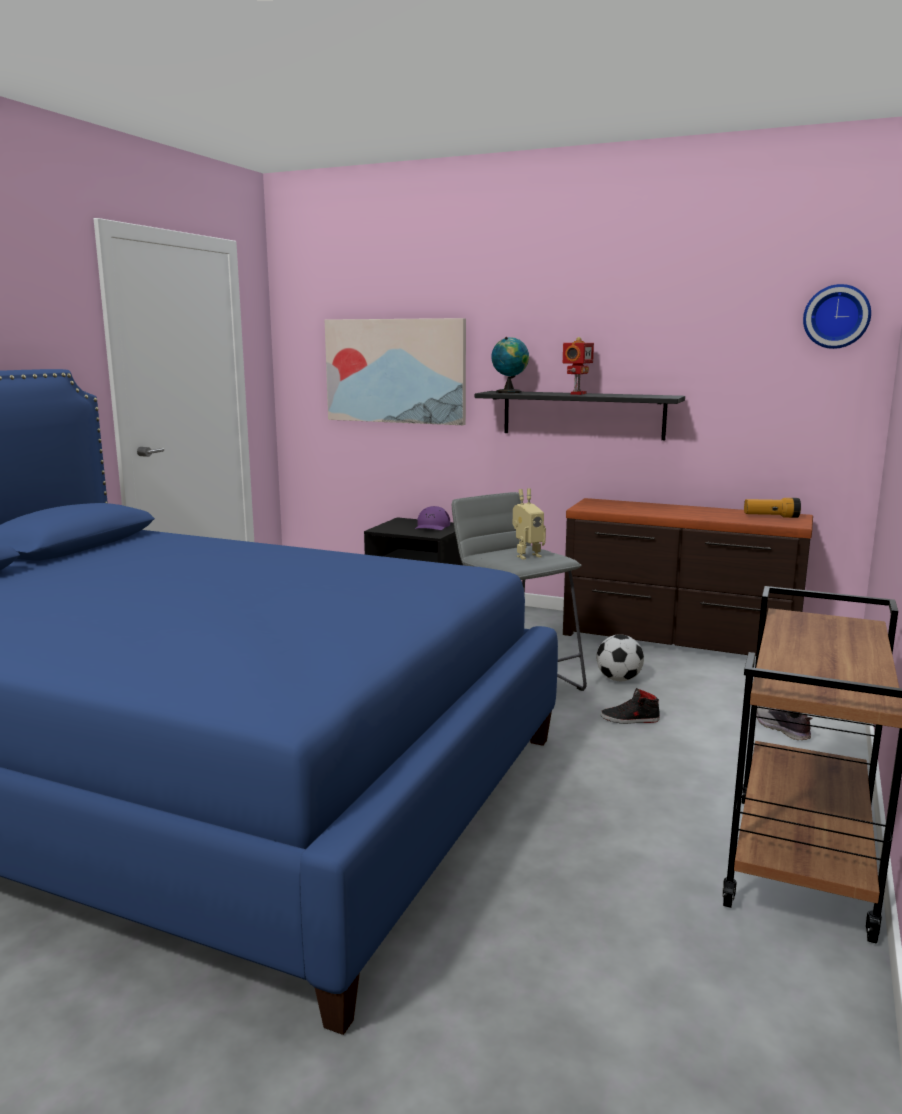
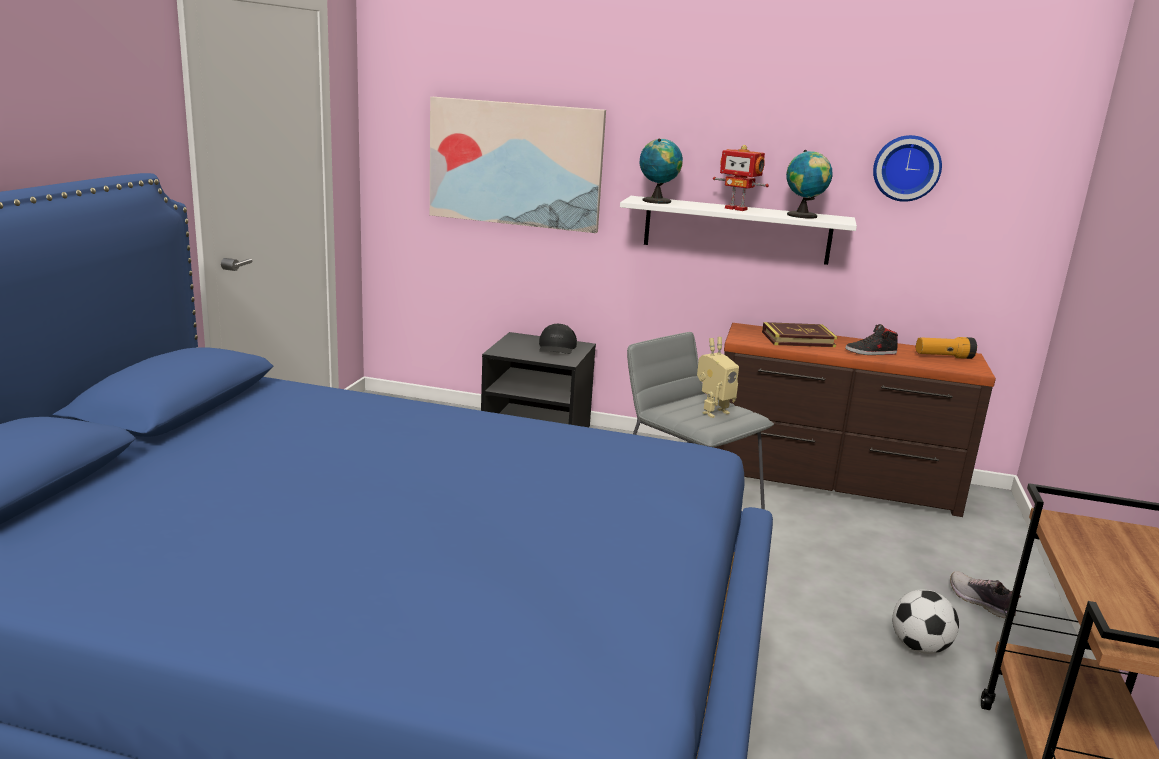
camera: 10 degrees left, 5 degrees up
purple cap [415,506,450,530] -> black cap [539,324,577,354]
black shelf [475,391,685,440] -> white shelf [620,196,857,265]
toy robot [563,337,594,395] -> toy robot turned 105 degrees clockwise [713,145,769,211]
football [597,634,644,681] -> football moved to [892,590,959,654]
black shoe [600,688,660,724] -> black shoe moved to [845,324,898,355]
wall clock [803,284,871,349] -> wall clock moved to [873,135,942,202]
none -> book [762,322,837,347]
none -> globe [786,150,833,219]

